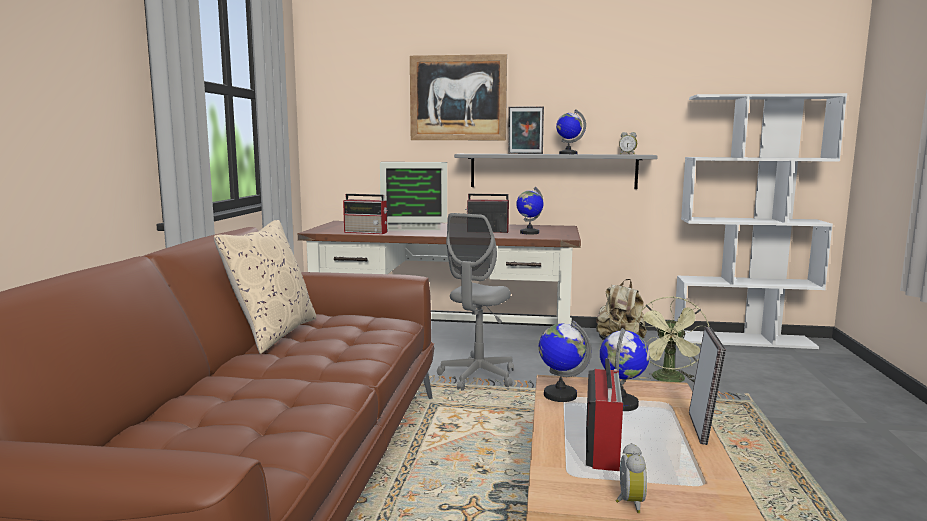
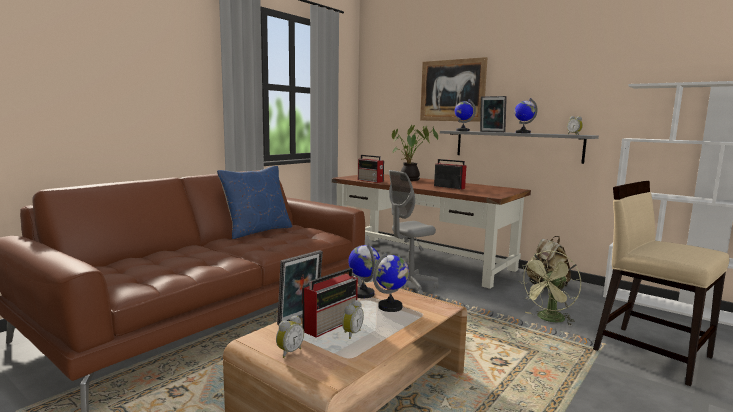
camera: 30 degrees right, 0 degrees up
beige pillow [214,220,316,354] -> blue pillow [217,166,292,239]
monitor [380,162,447,230] -> potted plant [392,125,438,181]
globe [516,187,543,234] -> globe moved to [455,99,476,131]
picture frame [689,327,726,445] -> picture frame moved to [277,250,323,325]
none -> alarm clock [342,300,364,339]
none -> beige chair [593,181,729,386]

